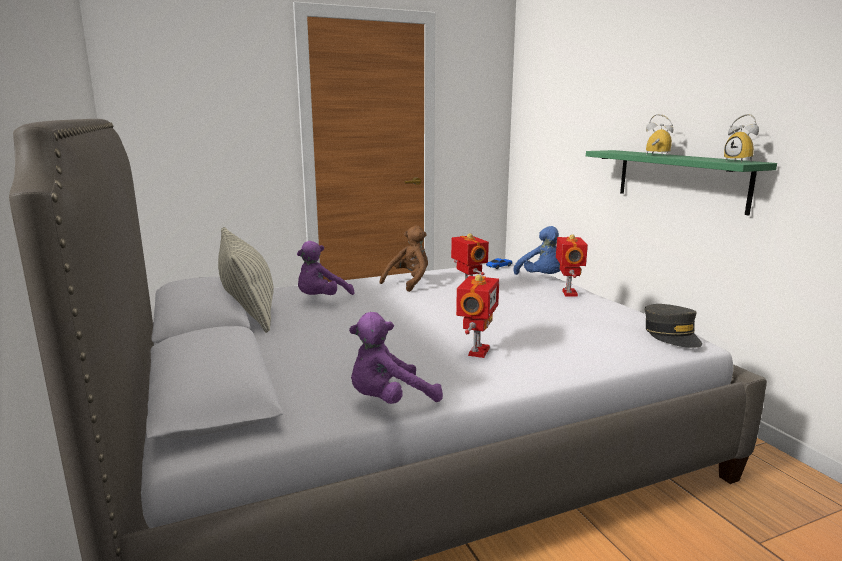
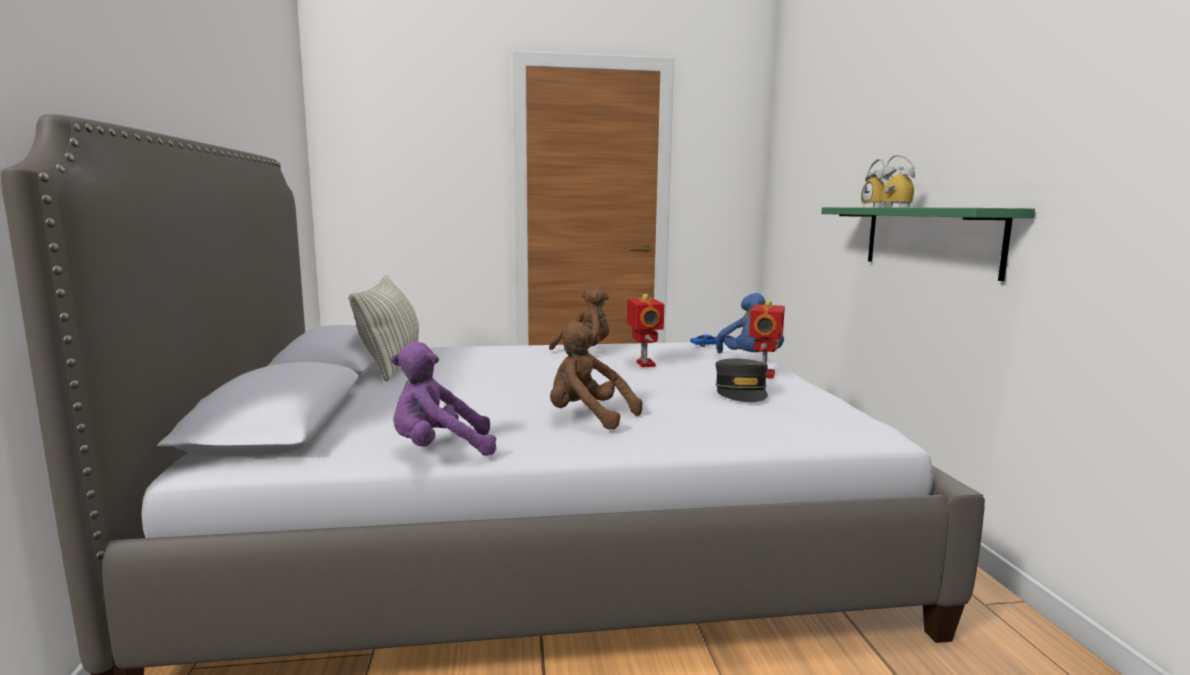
camera: 15 degrees right, 5 degrees down
purple plush toy [297,241,354,295] -> none
toy robot [456,275,499,358] -> brown plush toy [550,321,642,430]
grey cap [645,304,702,348] -> grey cap moved to [715,359,768,402]
alarm clock [724,114,759,162] -> alarm clock moved to [861,159,889,207]

